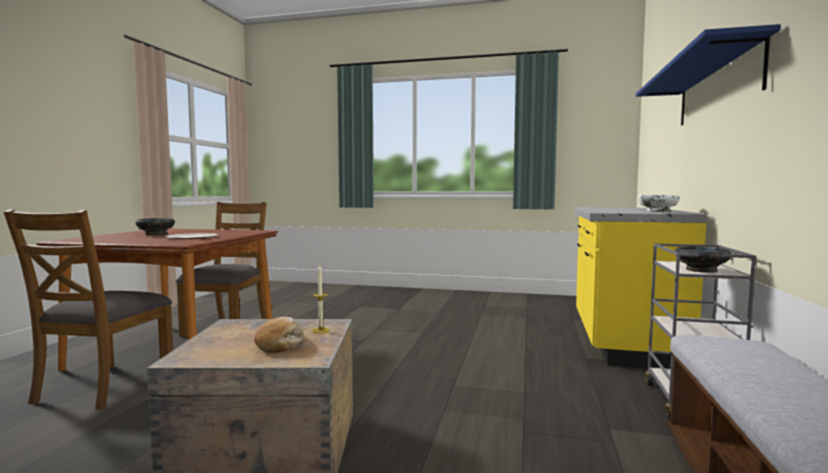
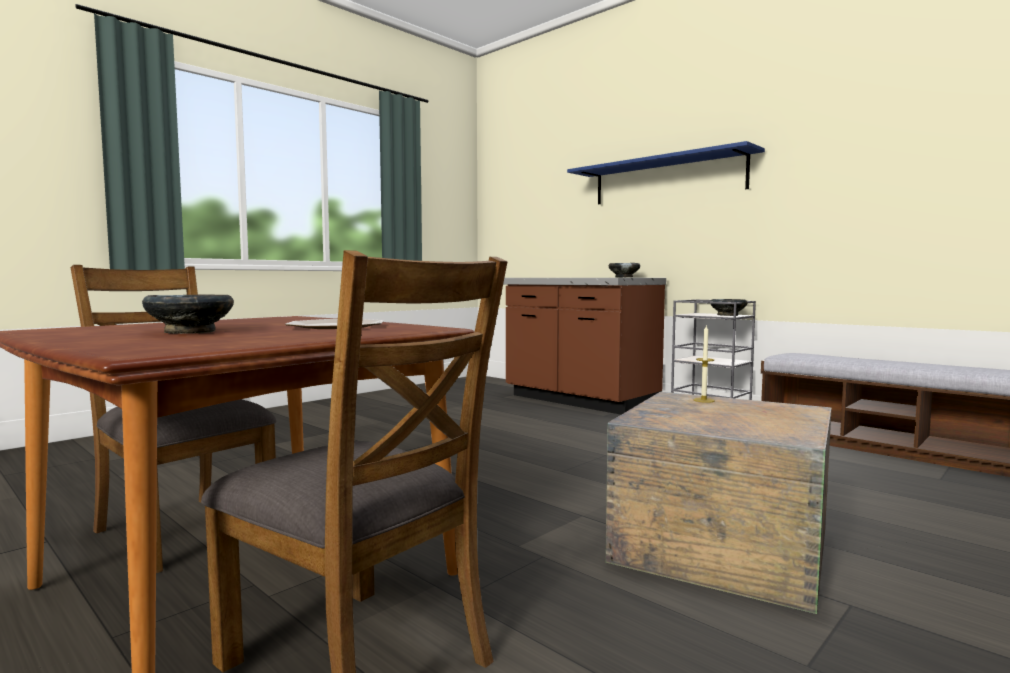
camera: 60 degrees left, 0 degrees up
bread [254,317,304,353] -> none
yellow counter [574,207,707,369] -> brown counter [503,278,666,415]
white bowl [638,195,680,212] -> black bowl [609,263,640,277]

